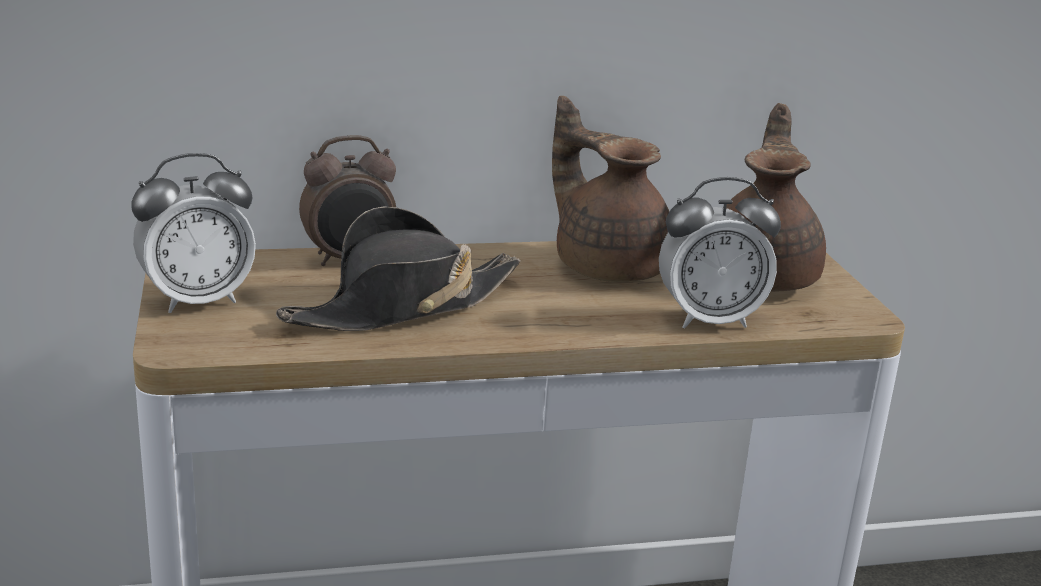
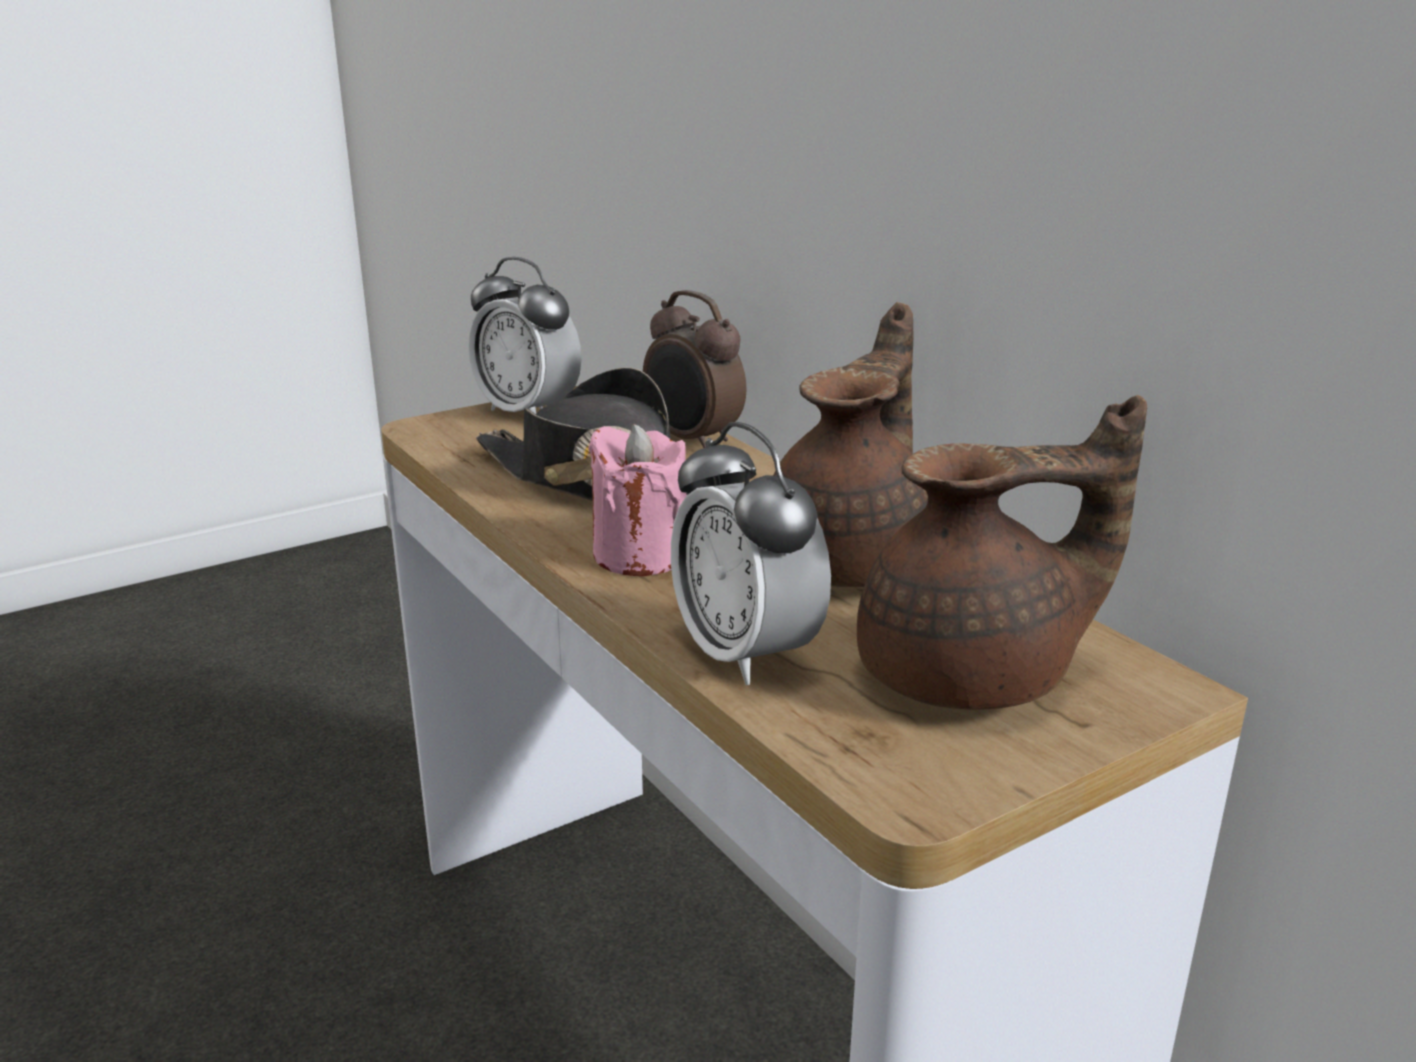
camera: 70 degrees right, 0 degrees up
none -> pink candle [588,424,686,576]

